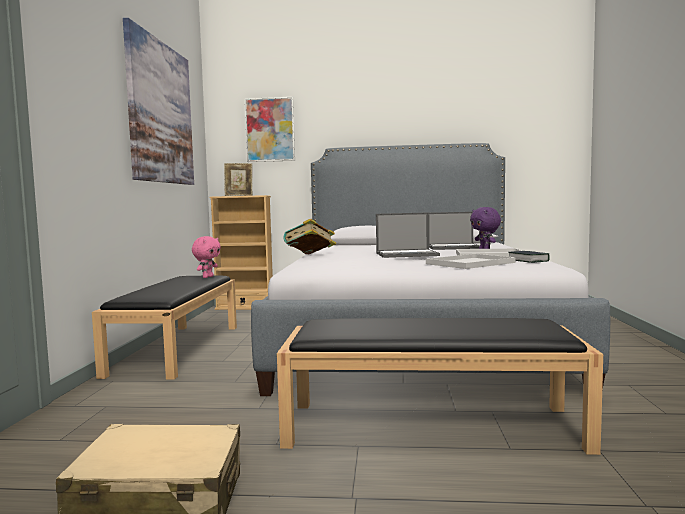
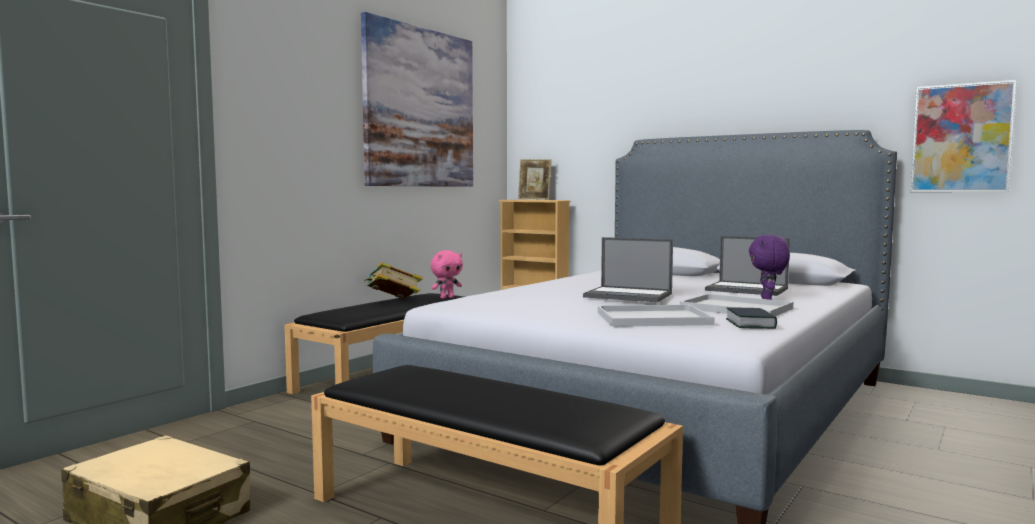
camera: 30 degrees right, 0 degrees up
picture [245,97,295,162] -> picture moved to [911,80,1016,193]
book [283,218,336,254] -> book moved to [364,262,423,299]

